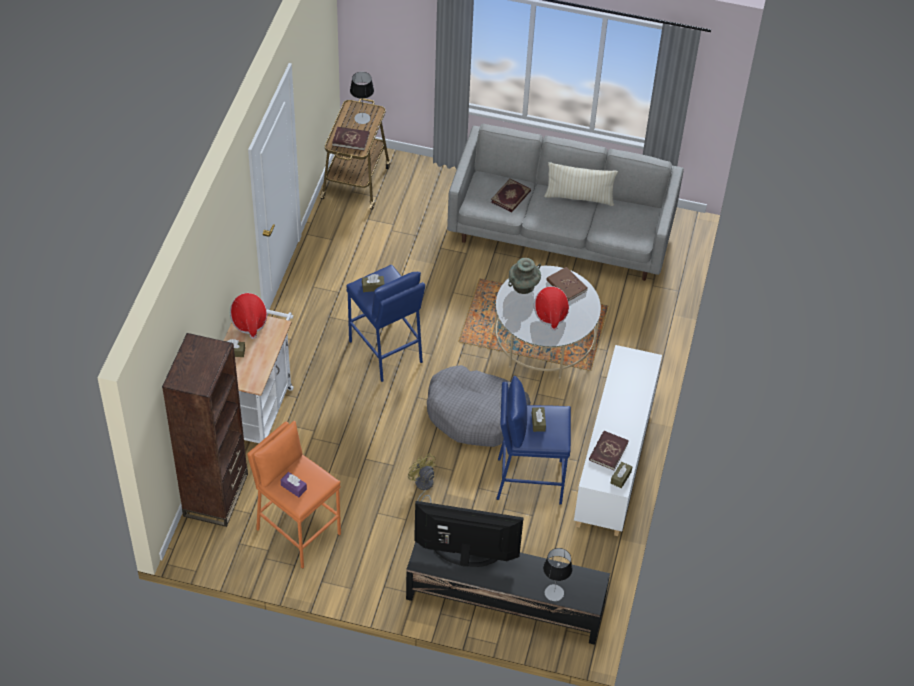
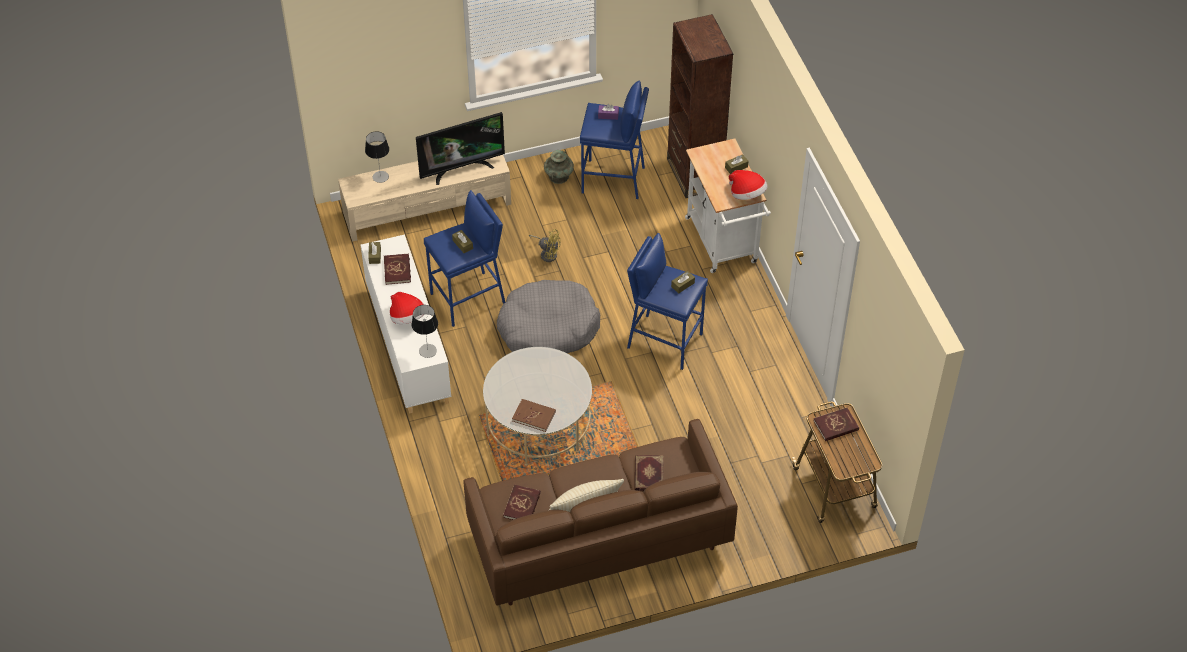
camera: 150 degrees right, 0 degrees up
orange stool [247,421,341,569] -> blue stool [580,80,649,199]
table lamp [350,72,374,124] -> table lamp moved to [412,305,438,358]
black tv stand [406,542,610,645] -> beige tv stand [338,155,511,241]
grey sofa [447,124,684,281] -> brown sofa [463,419,738,605]
turquoise vase [508,258,541,294] -> turquoise vase moved to [544,150,574,184]
hat [534,286,569,331] -> hat moved to [390,292,424,324]
none -> red book [503,485,541,520]

